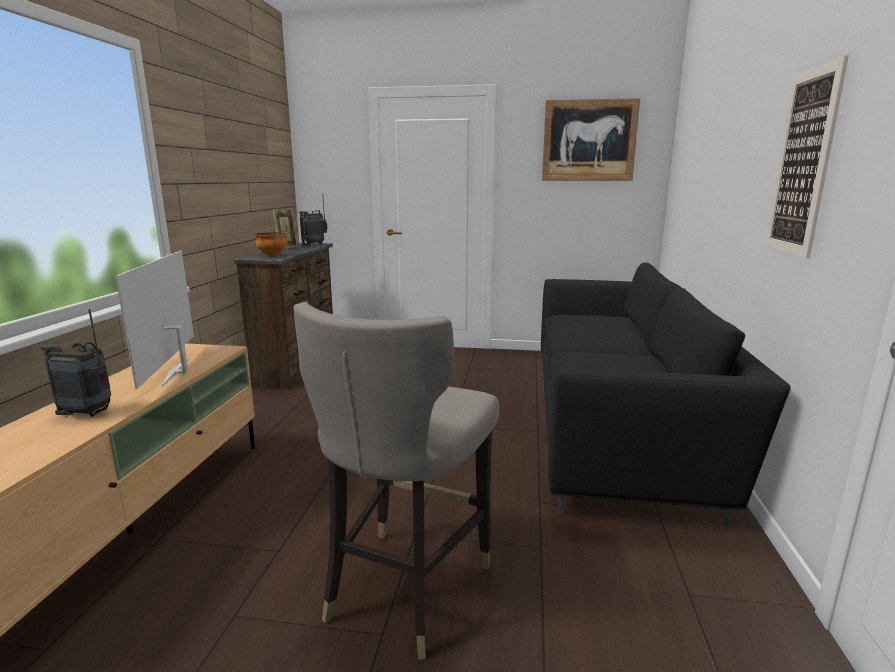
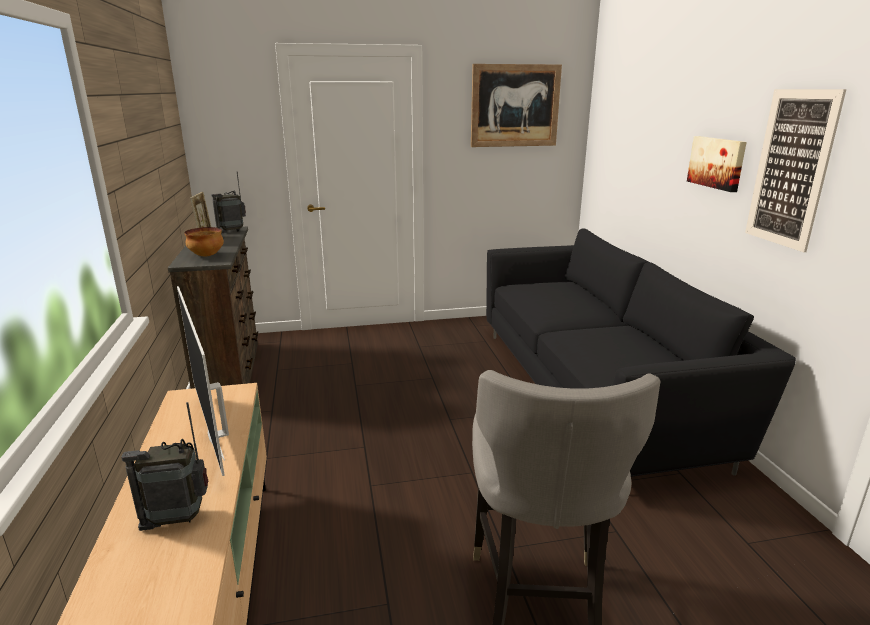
camera: 20 degrees left, 5 degrees up
none -> picture [687,136,747,192]

